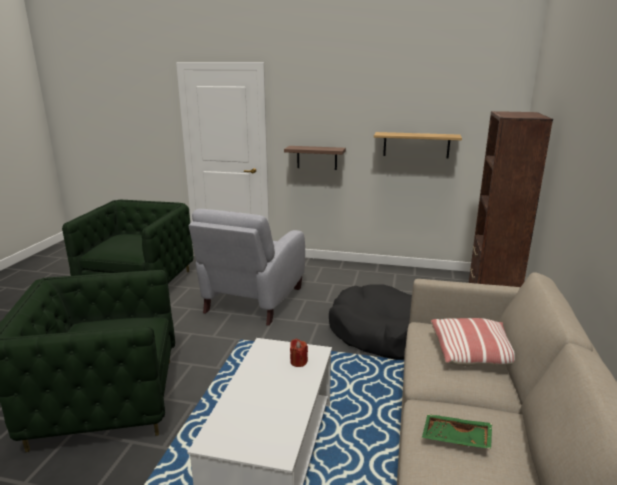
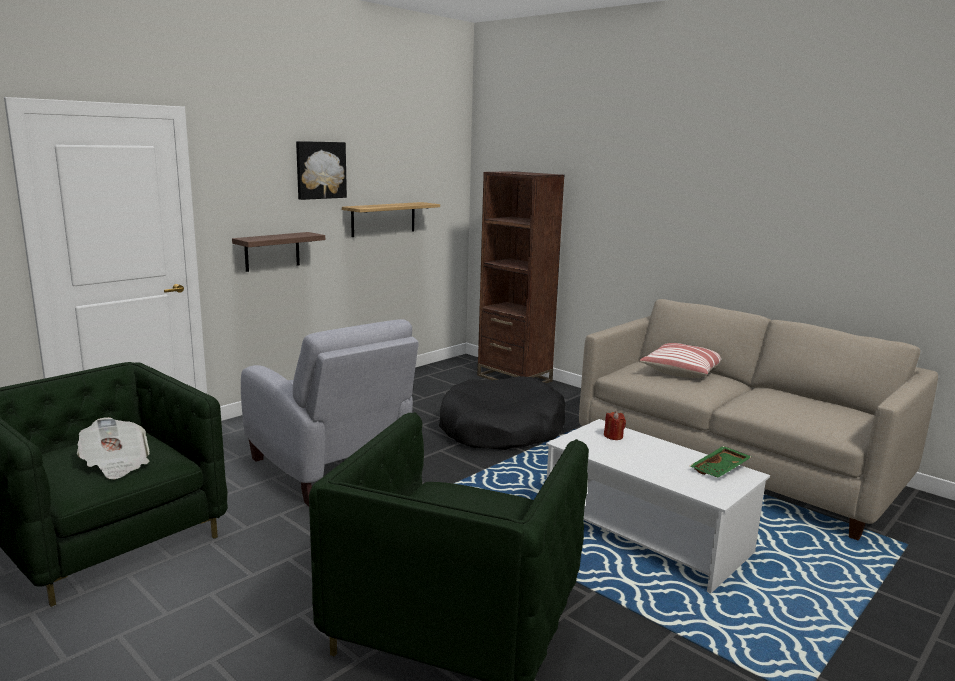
camera: 60 degrees left, 5 degrees down
green tray [422,414,492,449] -> green tray moved to [690,446,752,478]
none -> newspaper [77,417,150,479]
none -> picture [296,141,347,200]

